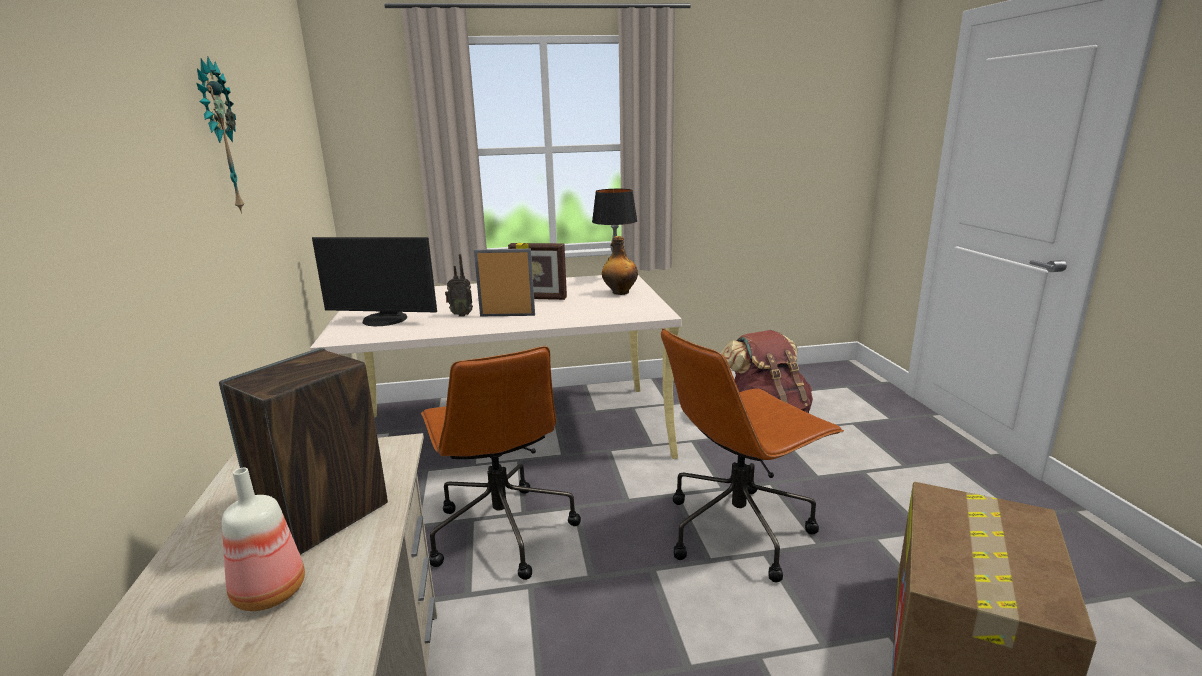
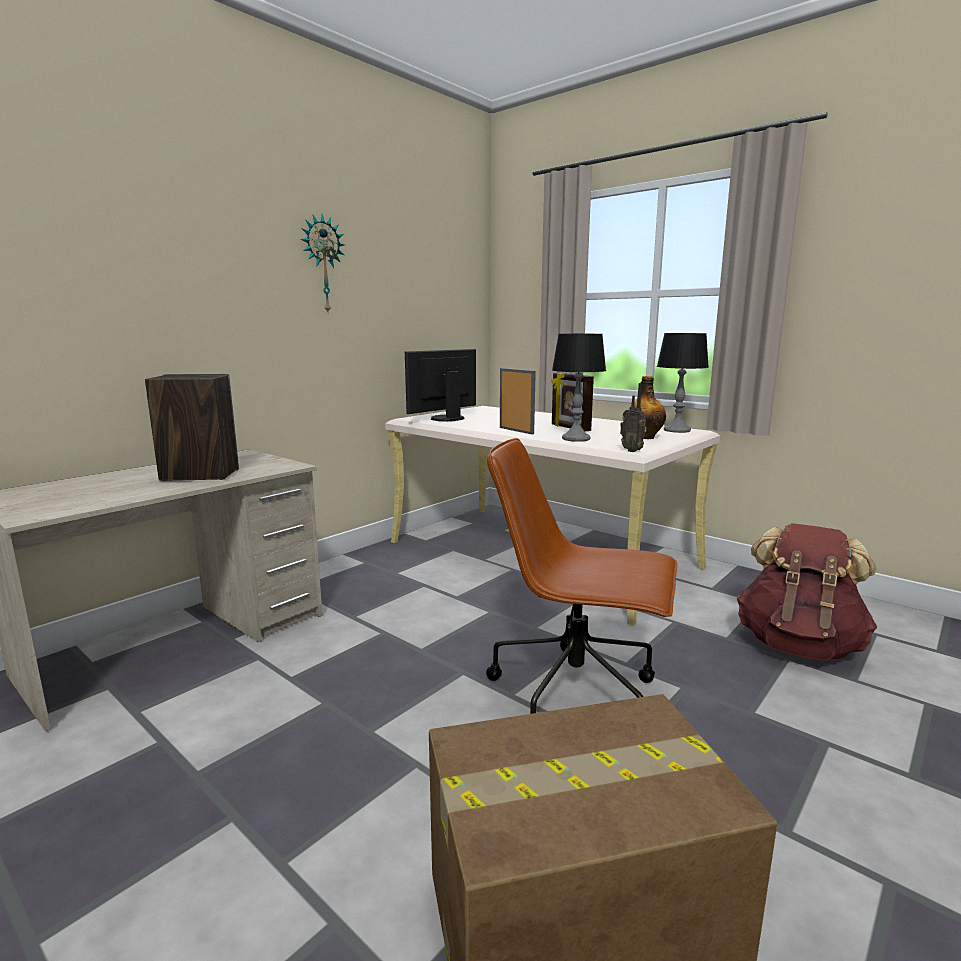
camera: 50 degrees right, 5 degrees down
bottle [222,468,305,611] -> none
monitor [312,237,437,326] -> monitor turned 75 degrees clockwise [405,349,476,421]
brown office chair [421,346,581,580] -> none
radio [445,254,473,317] -> radio moved to [620,383,647,452]
none -> table lamp [552,334,606,442]

